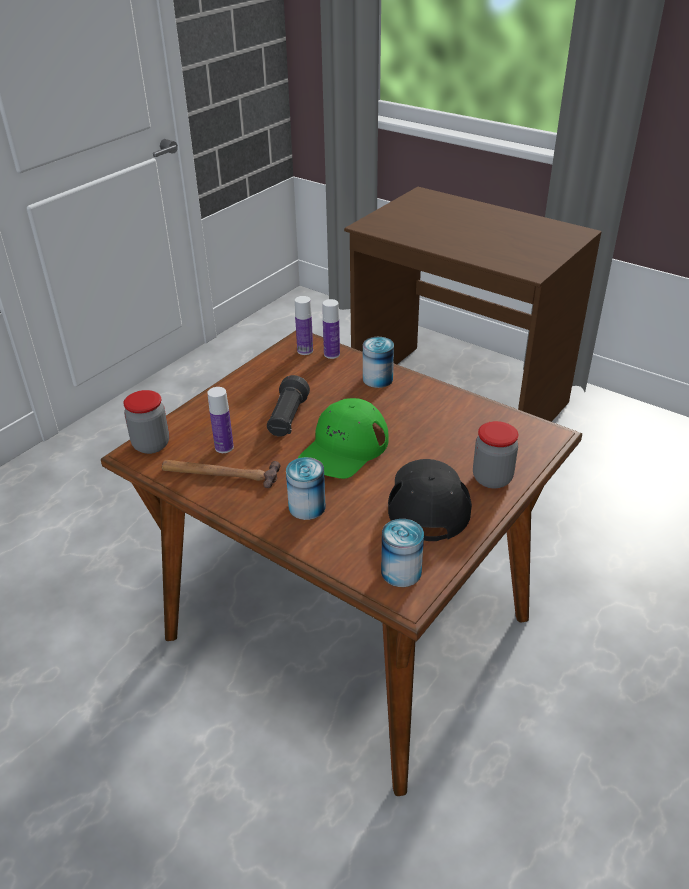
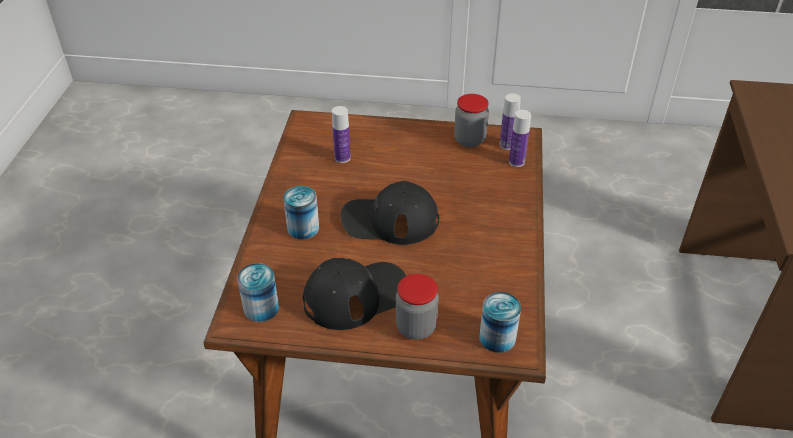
camera: 60 degrees right, 5 degrees up
jar [123,390,169,454] -> jar moved to [454,94,489,147]
hammer [162,460,281,488] -> none
black flashlight [267,375,310,437] -> none
green cap [298,398,389,479] -> black cap [341,181,439,245]
can [363,337,394,388] -> can moved to [479,292,521,353]

